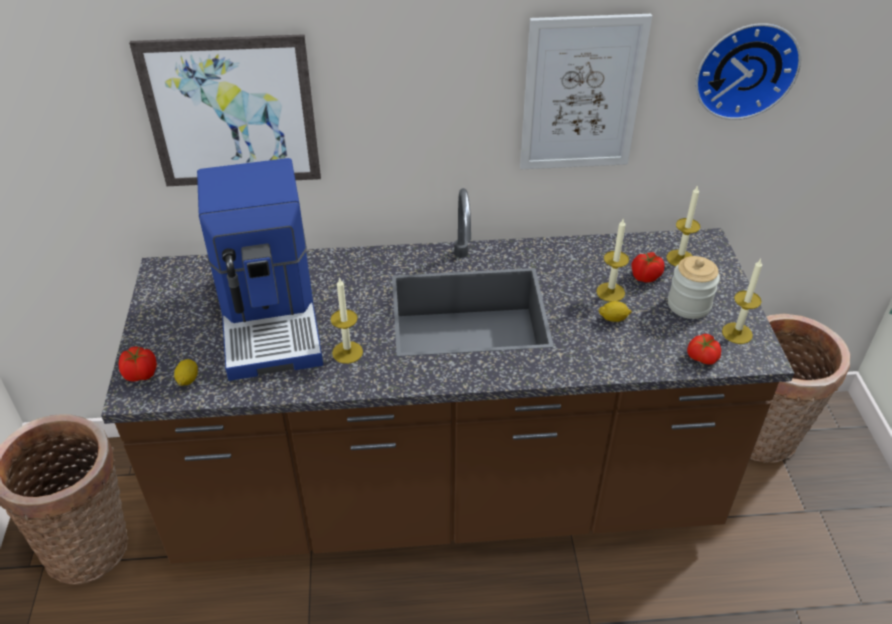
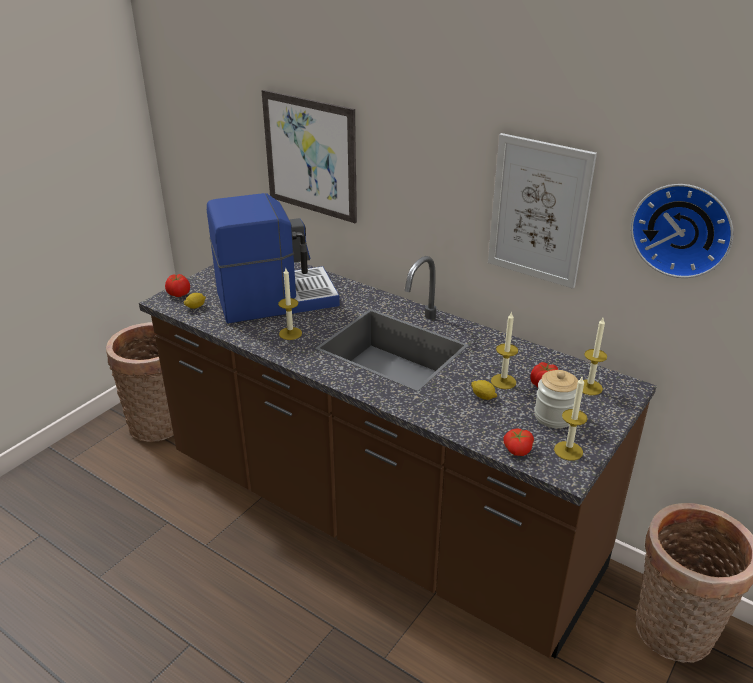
camera: 40 degrees right, 10 degrees down
coffee machine [197,158,323,381] -> coffee machine turned 135 degrees counterclockwise [207,193,340,323]

